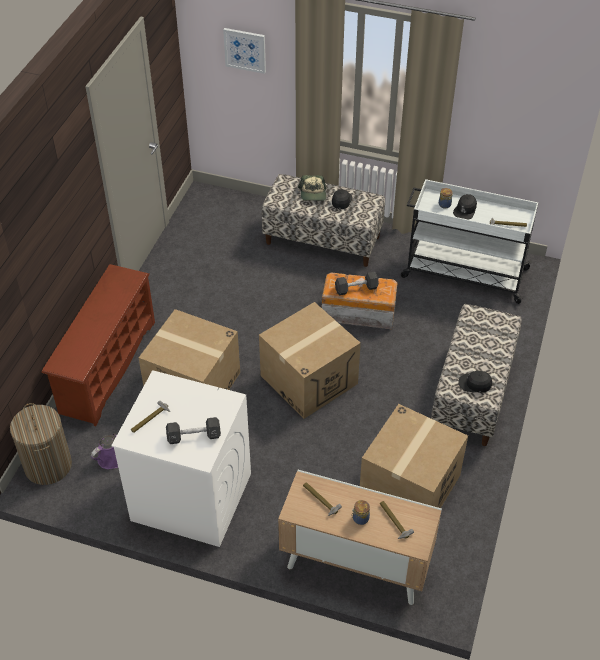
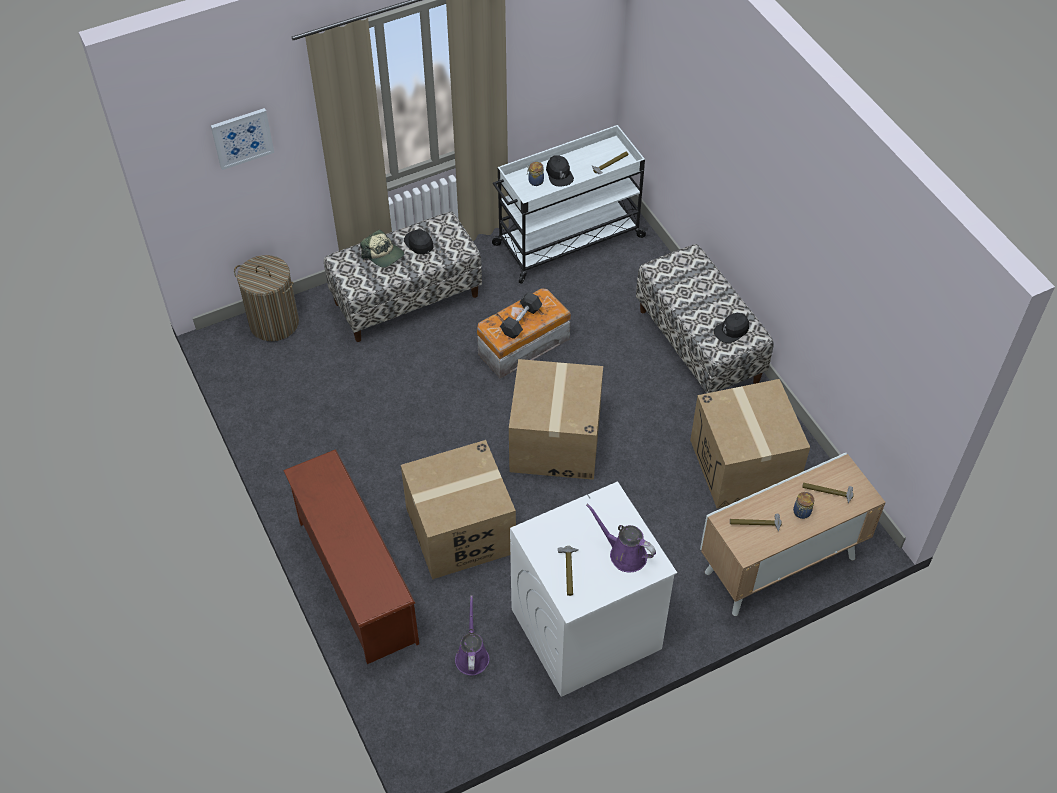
camera: 45 degrees left, 5 degrees up
laundry basket [10,403,72,485] -> laundry basket moved to [234,255,299,341]
black dumbbell [166,417,221,444] -> purple watering can [586,503,656,572]

